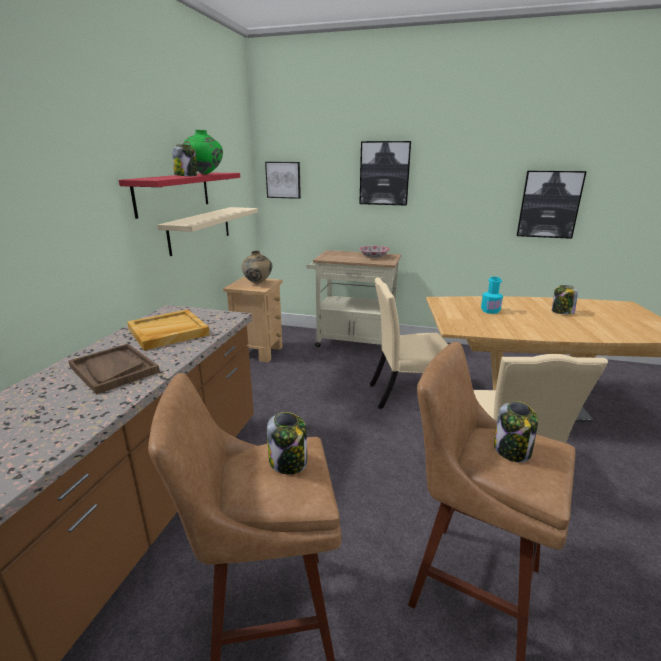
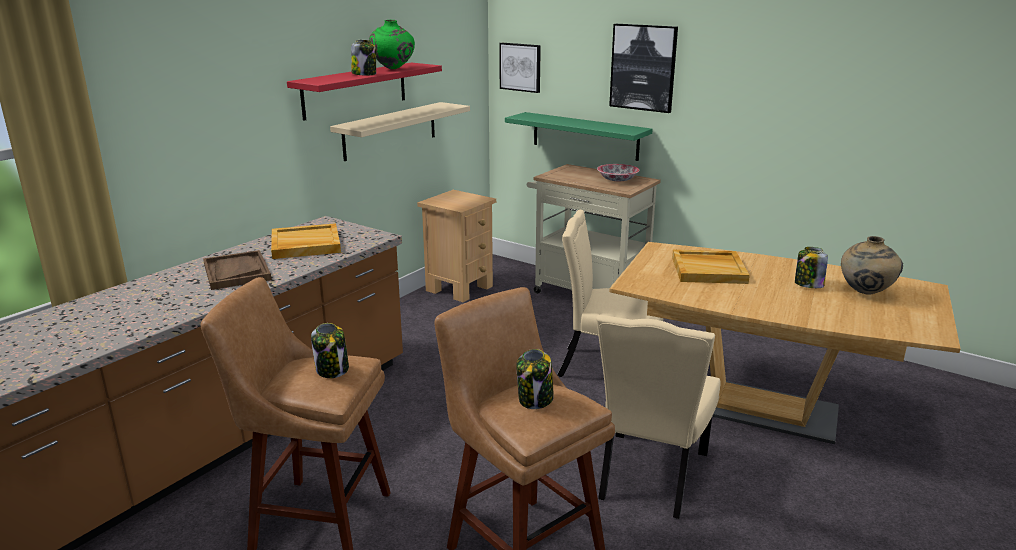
camera: 20 degrees right, 0 degrees up
beige vase [241,251,272,284] -> beige vase moved to [841,236,903,295]
turquoise bottle [481,277,503,314] -> beige tray [672,250,750,284]
picture [516,171,587,239] -> none
none -> green shelf [505,112,652,161]

